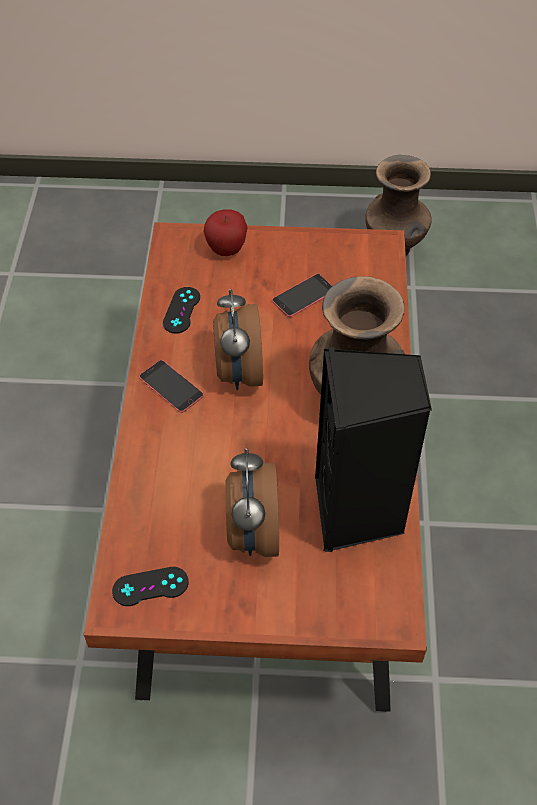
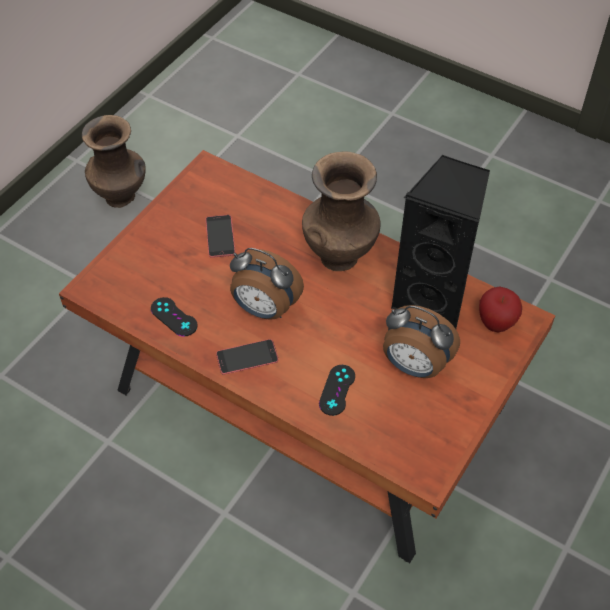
camera: 60 degrees left, 0 degrees up
black game controller [112,567,189,606] -> black game controller moved to [319,365,355,416]
apple [203,209,248,256] -> apple moved to [479,287,522,333]

